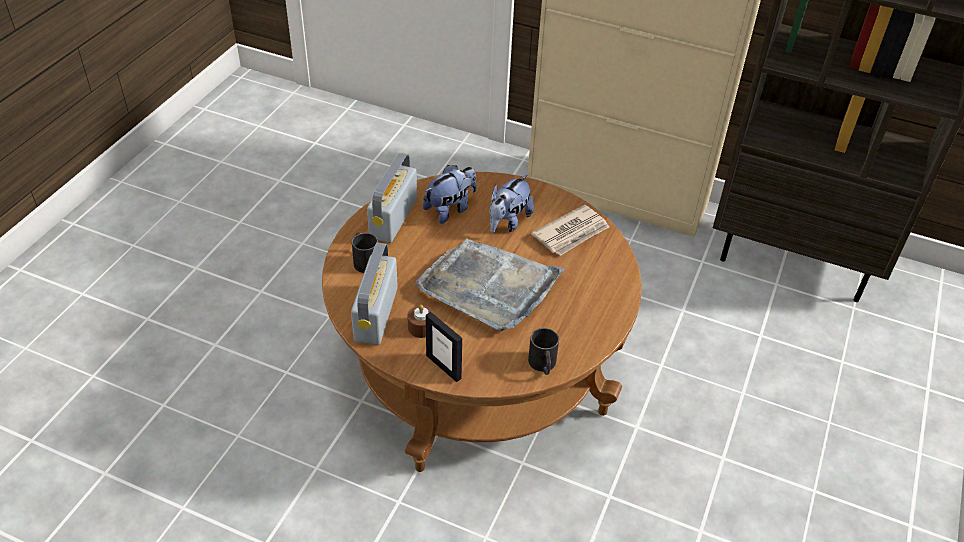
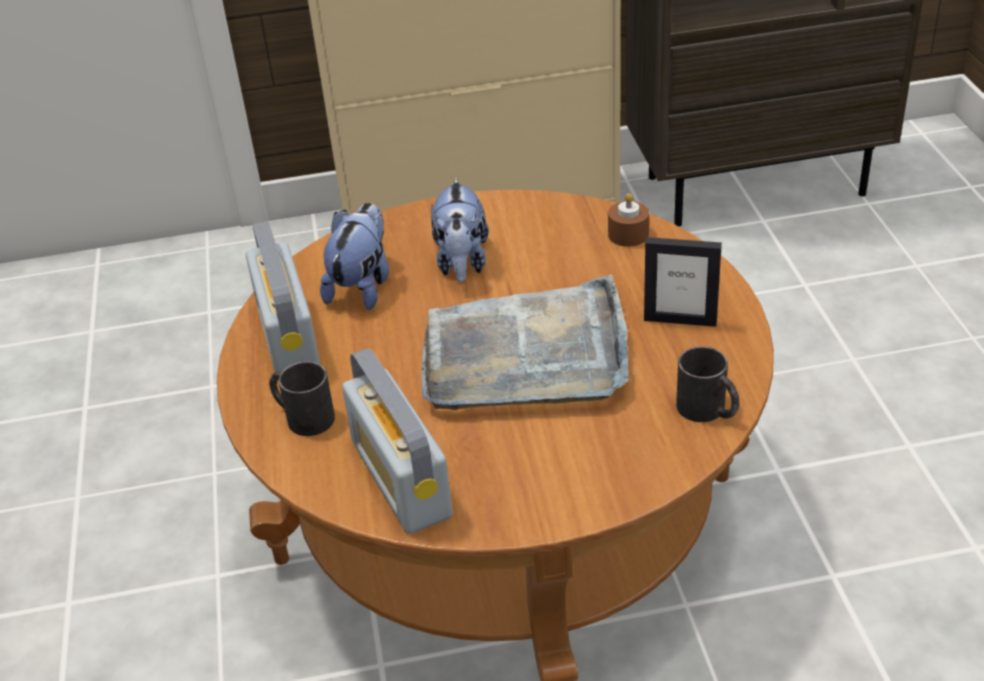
camera: 30 degrees left, 5 degrees down
brown candle [407,305,435,338] -> brown candle moved to [608,193,649,247]
picture frame [426,312,462,382] -> picture frame moved to [644,237,722,327]
newspaper [531,205,609,256] -> none

